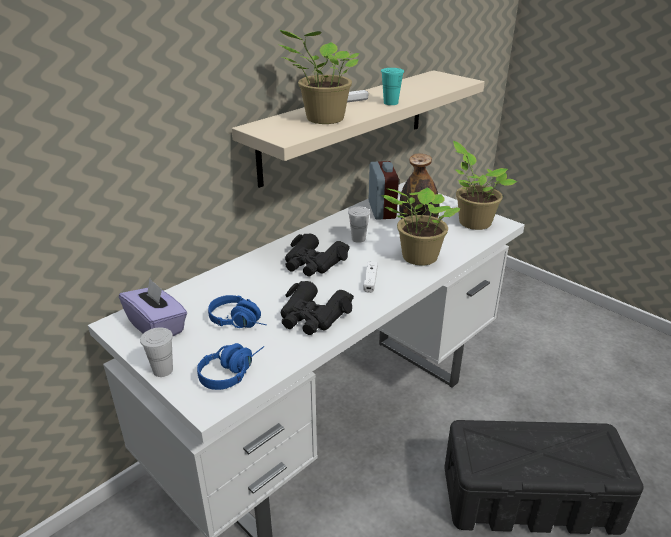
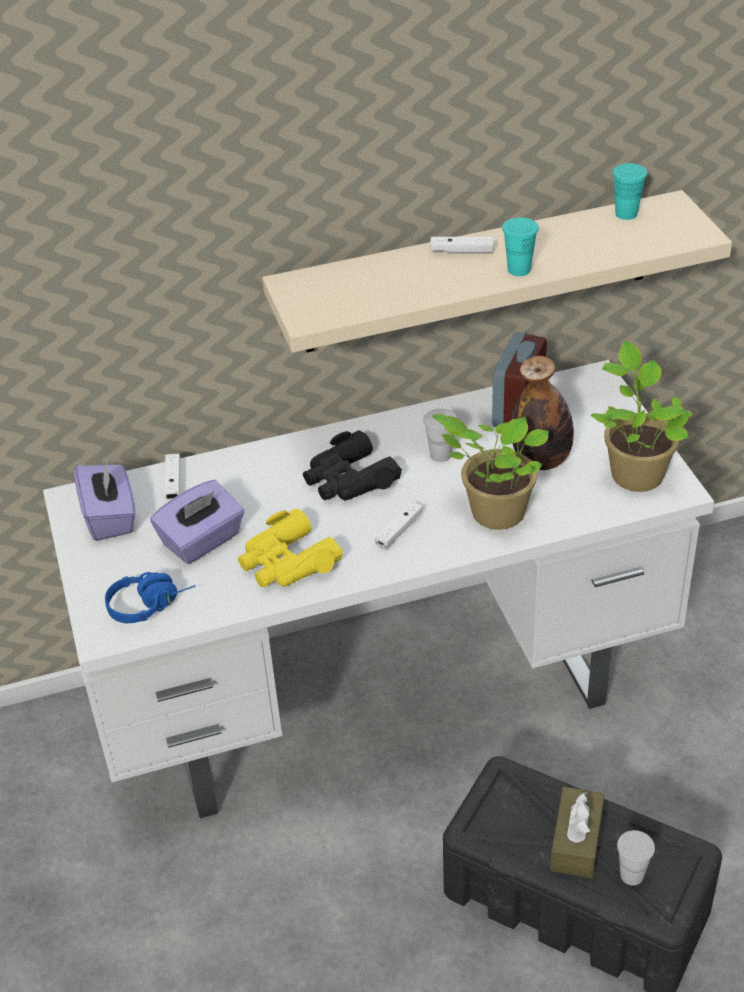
camera: 30 degrees right, 10 degrees up
white cup [140,327,173,377] -> white cup moved to [617,830,655,886]
blue headphones [208,295,267,328] -> purple tissue box [150,480,244,564]
potted plant [277,30,360,124] -> none
black binoculars [281,281,354,335] -> yellow binoculars [238,508,343,587]
none -> white game controller [164,453,180,500]
none -> brown tissue box [550,787,604,878]
none -> turquoise cup [612,163,647,220]

